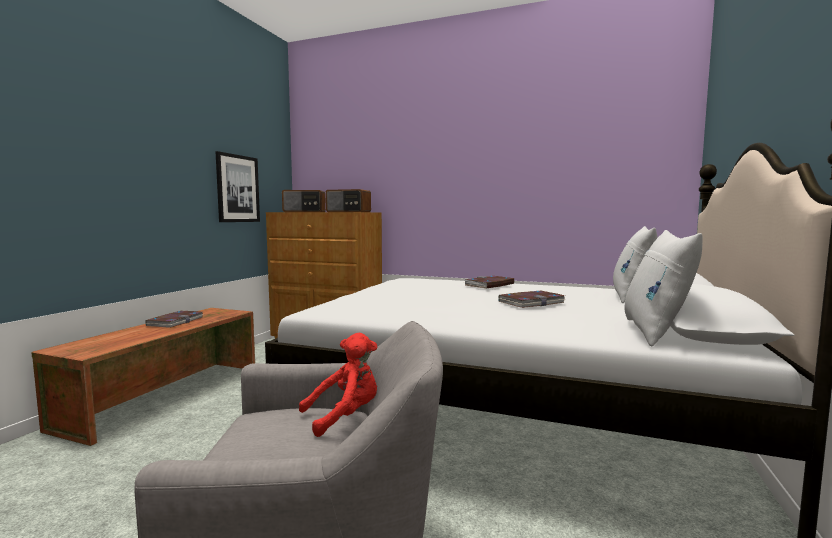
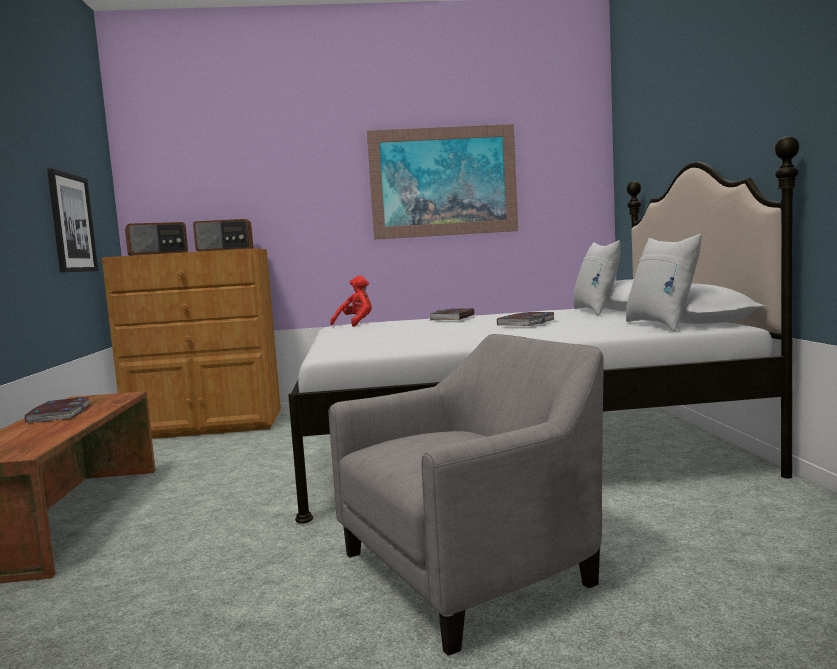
camera: 25 degrees left, 0 degrees up
red plush toy [299,333,377,437] -> red plush toy moved to [330,275,372,327]
none -> picture [367,124,518,239]

